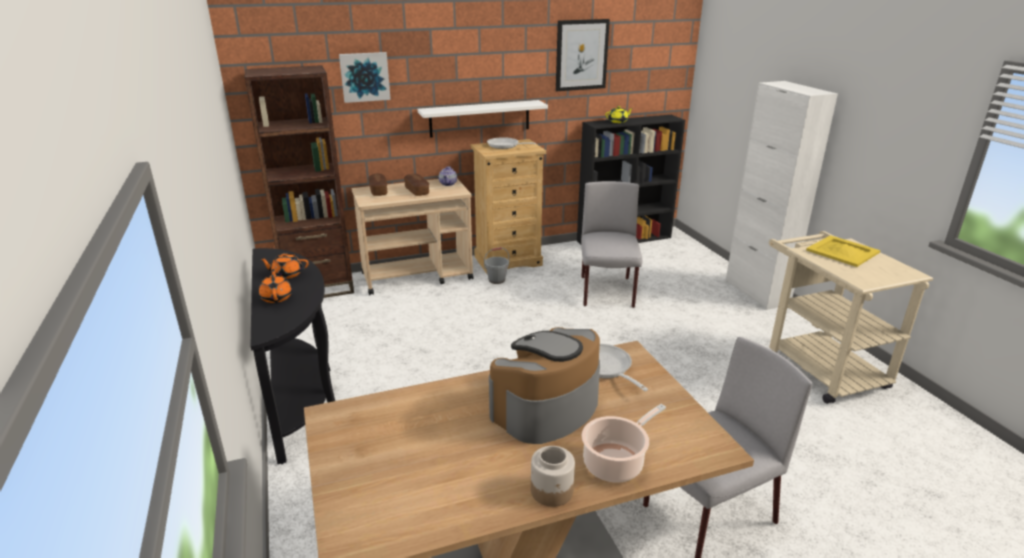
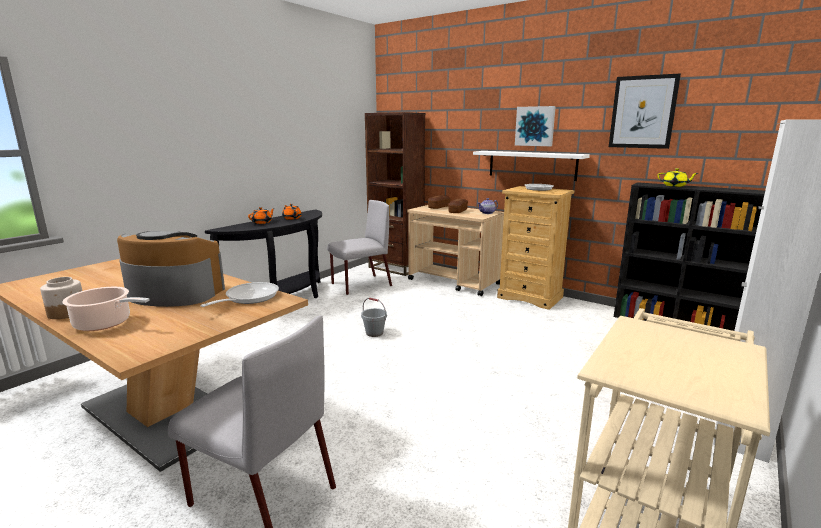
camera: 55 degrees right, 10 degrees down
picture [339,52,391,103] -> picture moved to [515,106,556,146]
grey bucket [484,247,509,284] -> grey bucket moved to [361,297,387,337]
grey chair [581,181,642,308] -> grey chair moved to [327,200,392,295]
yellow tray [806,235,881,267] -> none

